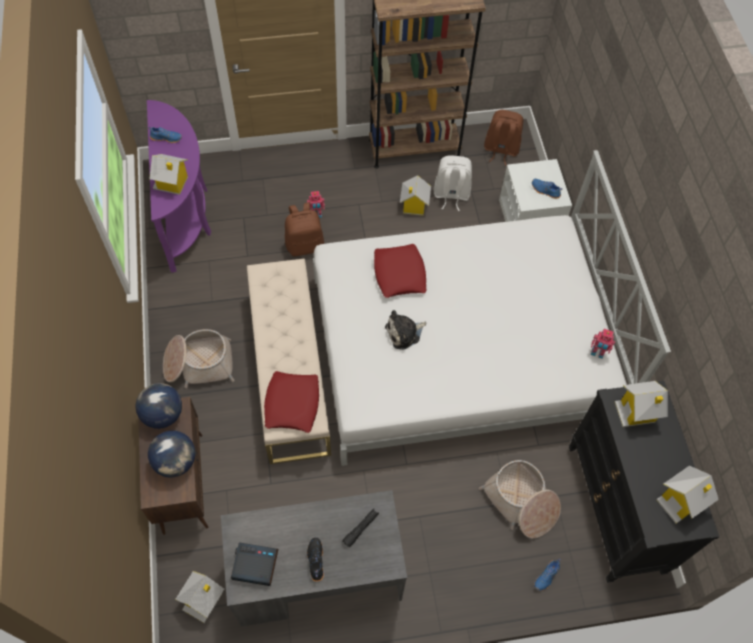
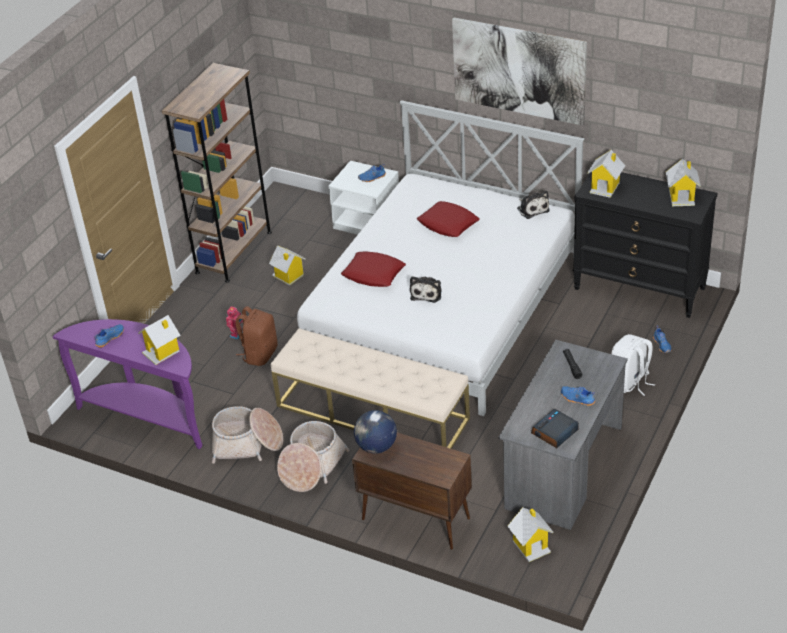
camera: 50 degrees left, 20 degrees down
globe [148,430,195,478] -> none
red pillow [264,371,319,433] -> red pillow moved to [417,201,480,237]
black shoe [307,537,324,582] -> blue shoe [561,386,595,406]
white backpack [434,155,472,211] -> white backpack moved to [611,334,655,396]
basket [479,460,561,538] -> basket moved to [212,406,283,464]
brown backpack [484,110,523,165] -> none
toy robot [591,329,615,359] -> plush toy [517,191,550,219]
none -> picture [452,18,587,126]

